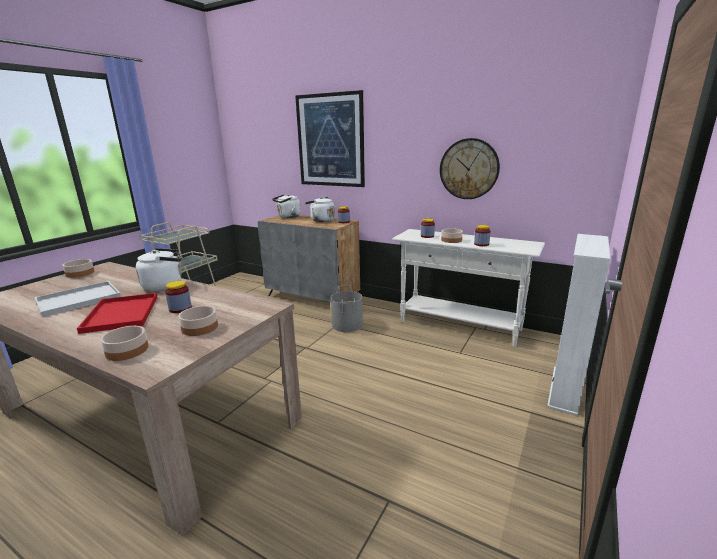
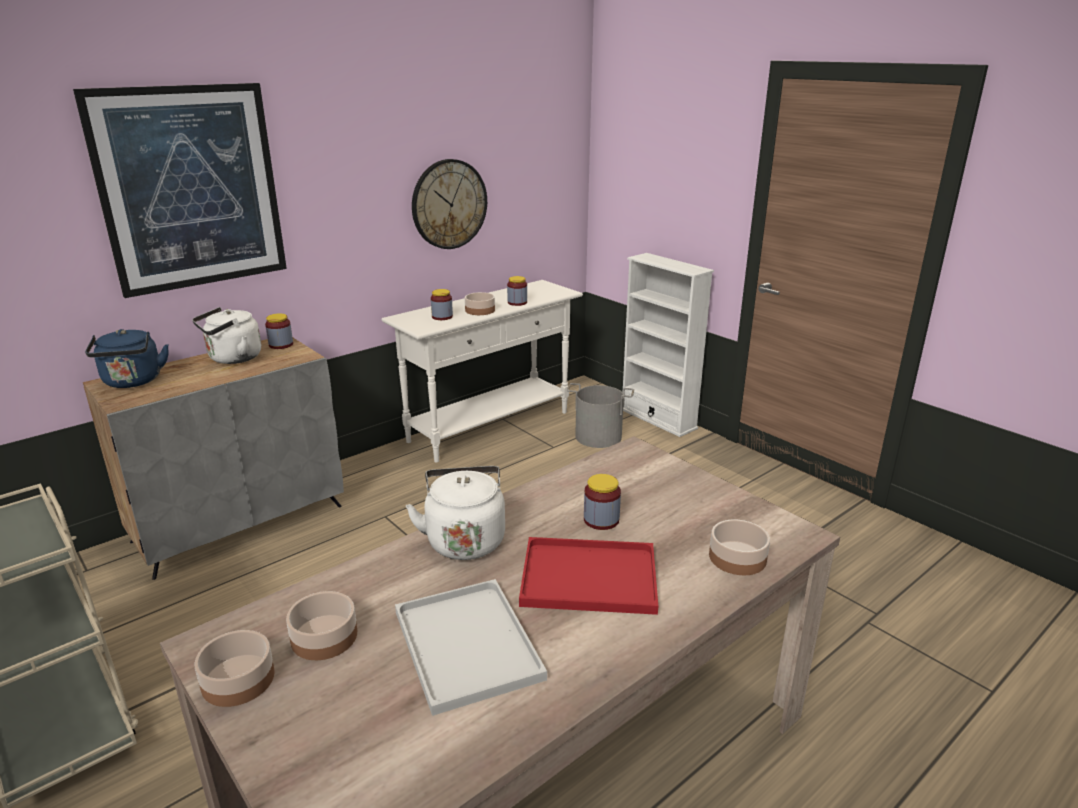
camera: 70 degrees left, 5 degrees up
bowl [178,306,218,336] -> bowl moved to [286,591,357,660]
white kettle [272,194,301,218] -> blue kettle [85,329,169,388]
grey bucket [331,285,363,332] -> grey bucket moved to [567,383,634,448]

